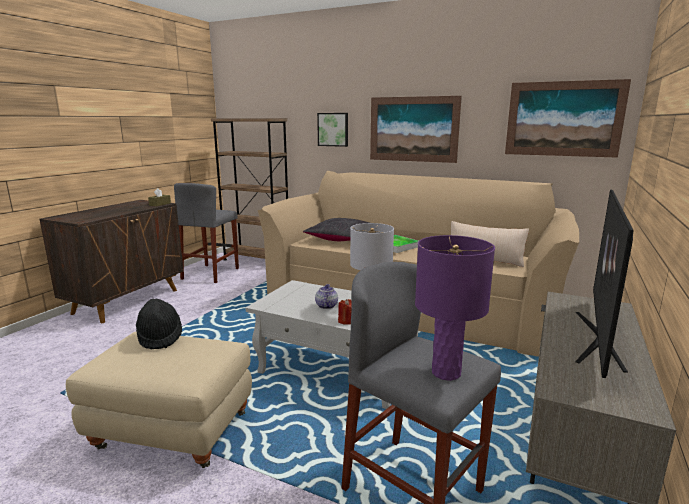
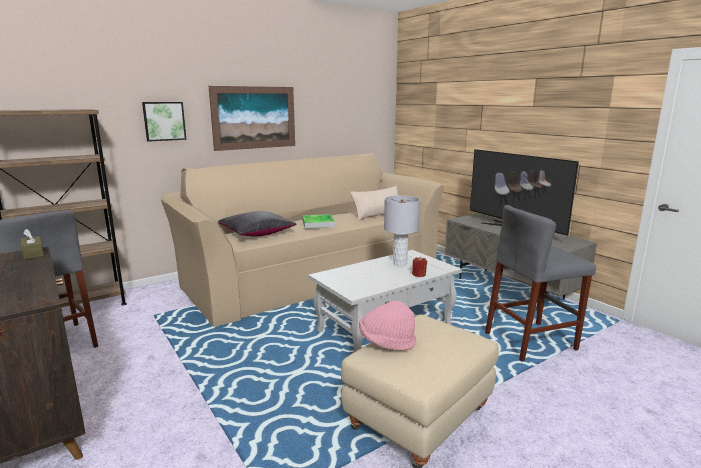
camera: 60 degrees left, 0 degrees up
black hat [136,299,182,349] -> pink hat [359,301,416,351]
teapot [315,284,338,309] -> none
purple table lamp [415,235,495,381] -> none
picture [505,79,631,158] -> none

